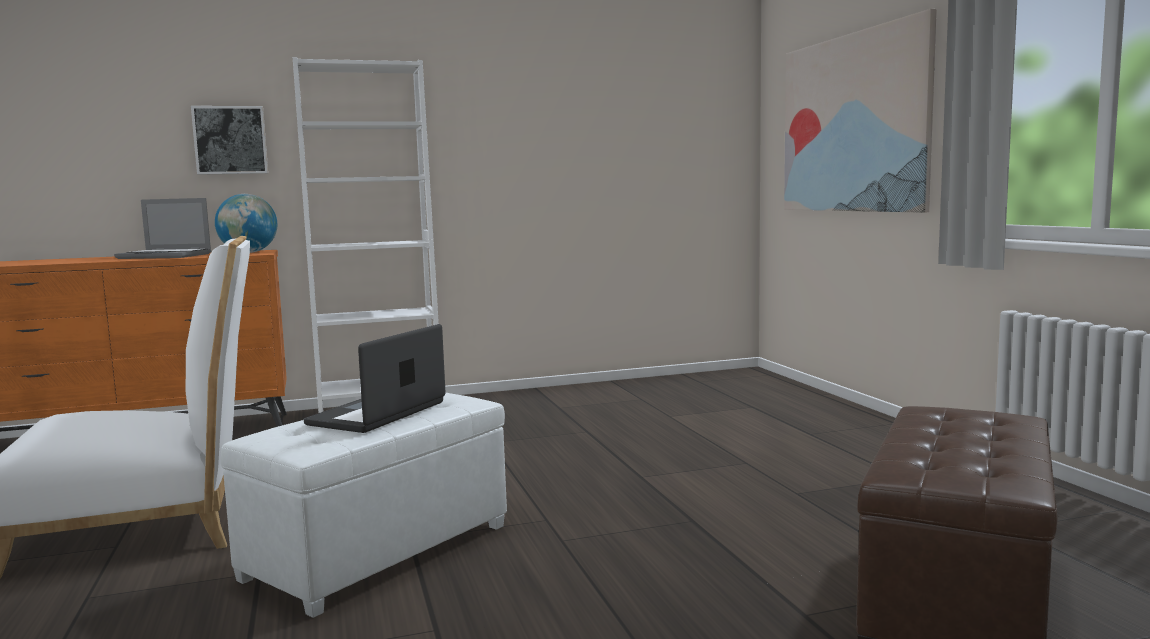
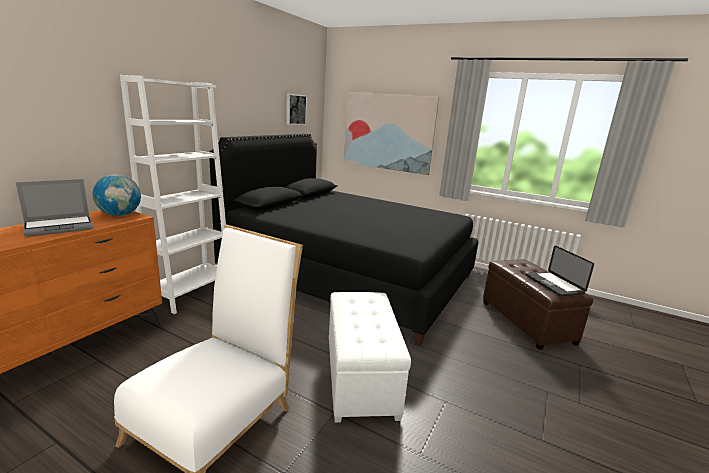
camera: 45 degrees left, 10 degrees up
picture [191,106,268,175] -> picture moved to [286,94,307,125]
laptop [304,324,445,433] -> laptop moved to [525,245,594,296]
none -> black bed [209,134,478,345]

